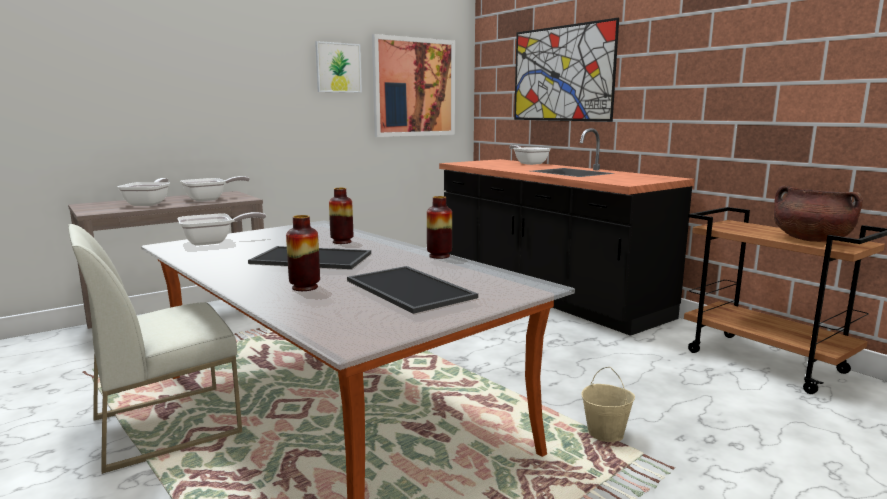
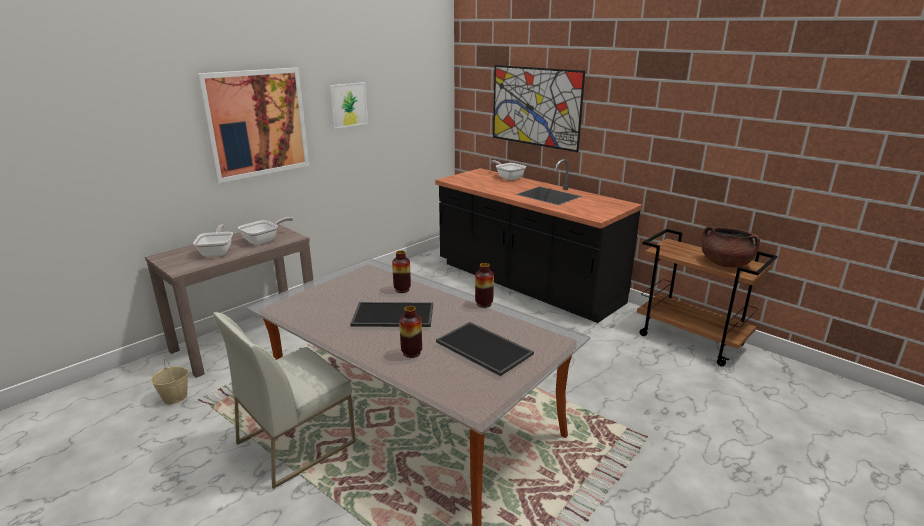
camera: 10 degrees left, 10 degrees up
frying pan [177,212,266,246] -> none
picture [372,34,455,137] -> picture moved to [197,68,309,183]
beige bucket [581,367,635,442] -> beige bucket moved to [151,359,189,404]

